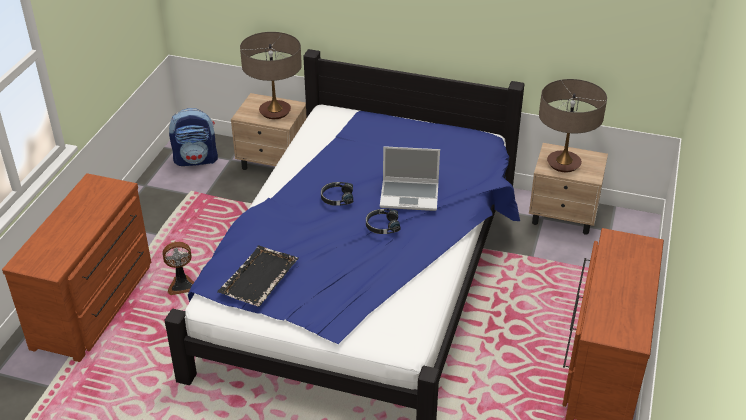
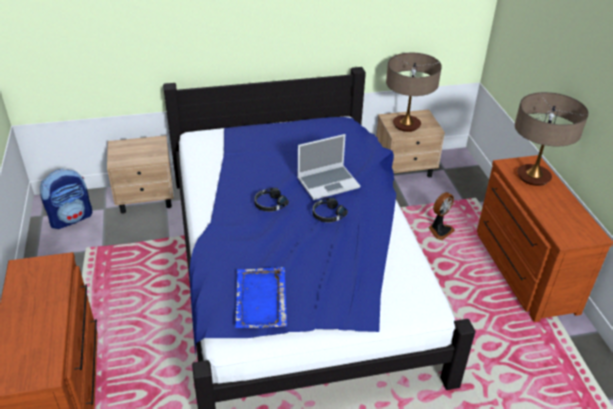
camera: 30 degrees left, 0 degrees up
fan [162,242,194,295] -> fan moved to [428,192,455,240]
black tray [217,245,299,307] -> blue tray [235,267,287,328]
table lamp [240,32,302,119] -> table lamp moved to [515,92,588,186]

